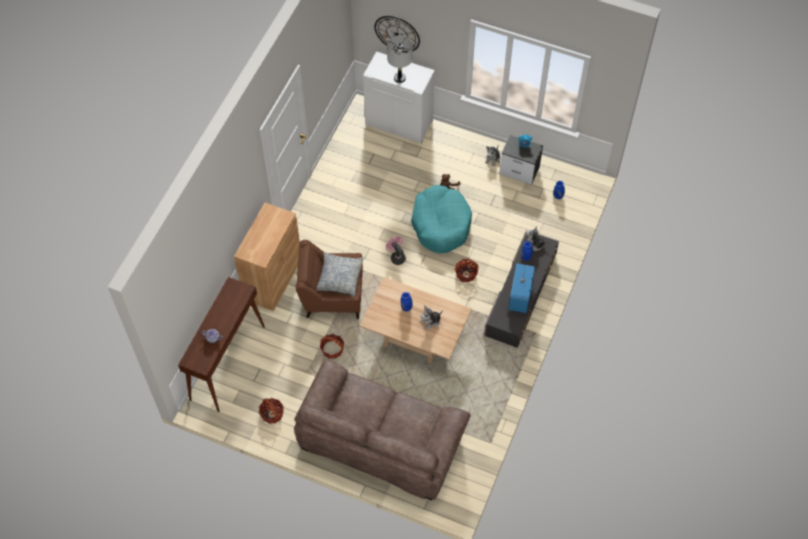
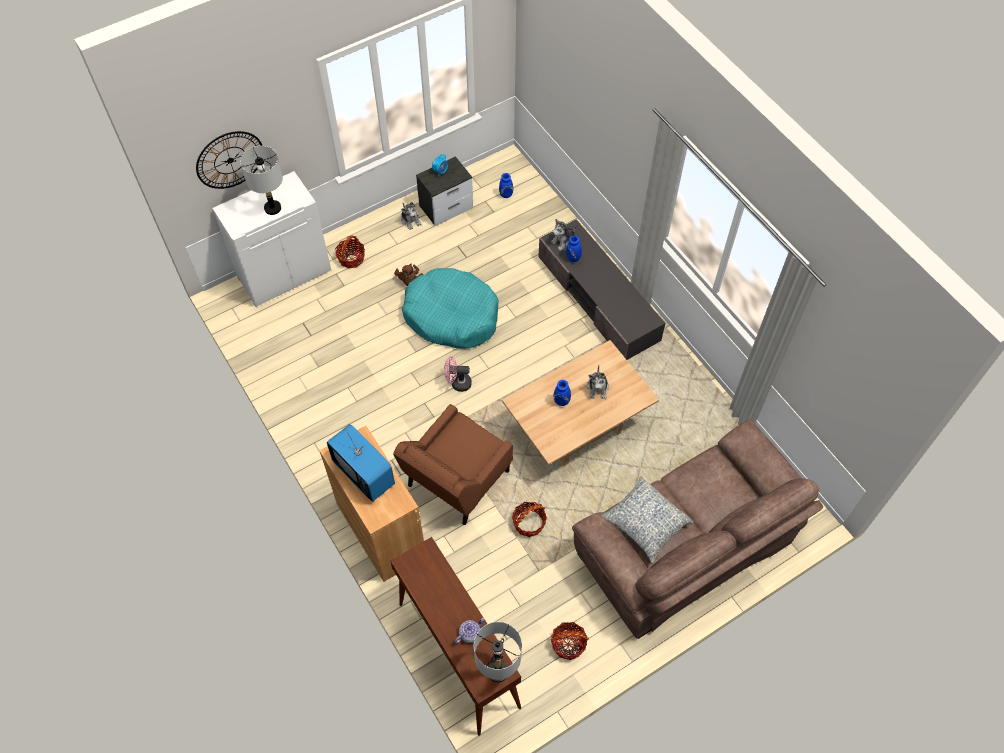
camera: 55 degrees left, 0 degrees up
pillow [317,252,363,297] -> pillow moved to [602,476,694,563]
basket [455,259,479,282] -> basket moved to [335,235,365,269]
television [508,263,535,313] -> television moved to [327,424,395,502]
none -> grey table lamp [474,622,522,683]

